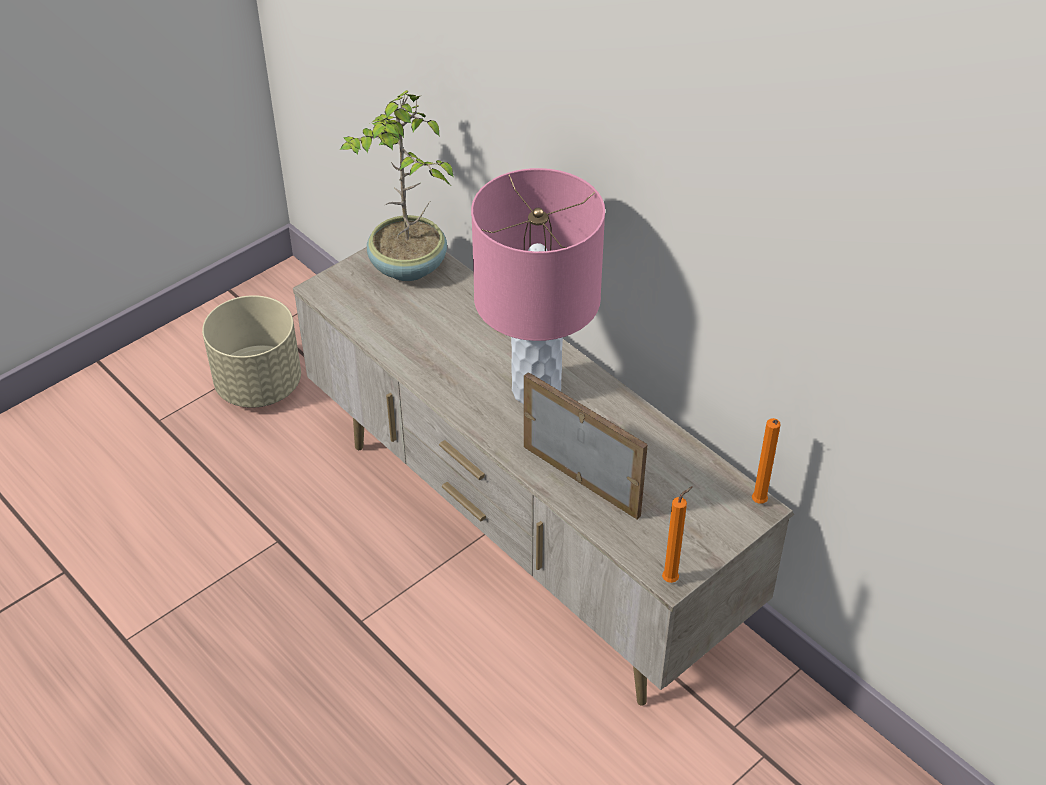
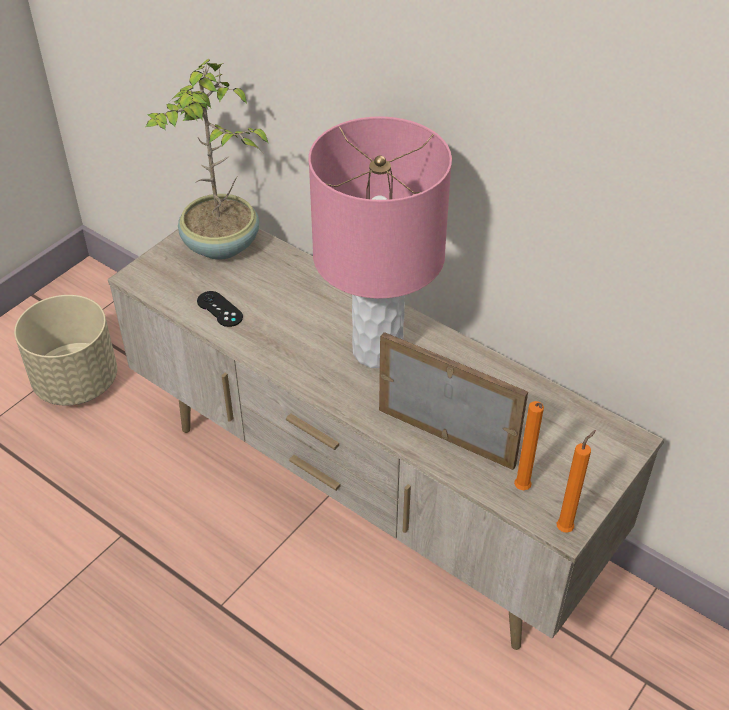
camera: 10 degrees left, 0 degrees up
orange candle [752,418,781,504] -> orange candle moved to [514,401,544,490]
none -> black game controller [197,291,243,327]

